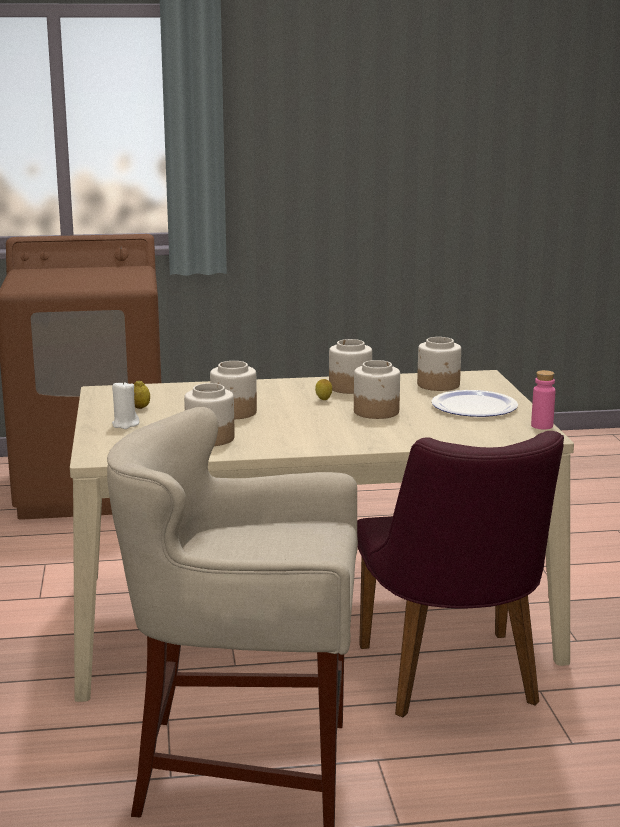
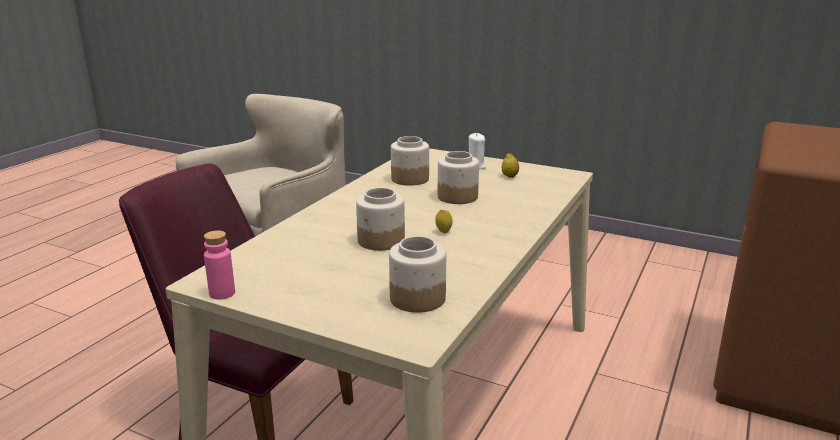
camera: 125 degrees right, 5 degrees up
jar [329,339,372,394] -> none
plate [432,390,518,417] -> none

